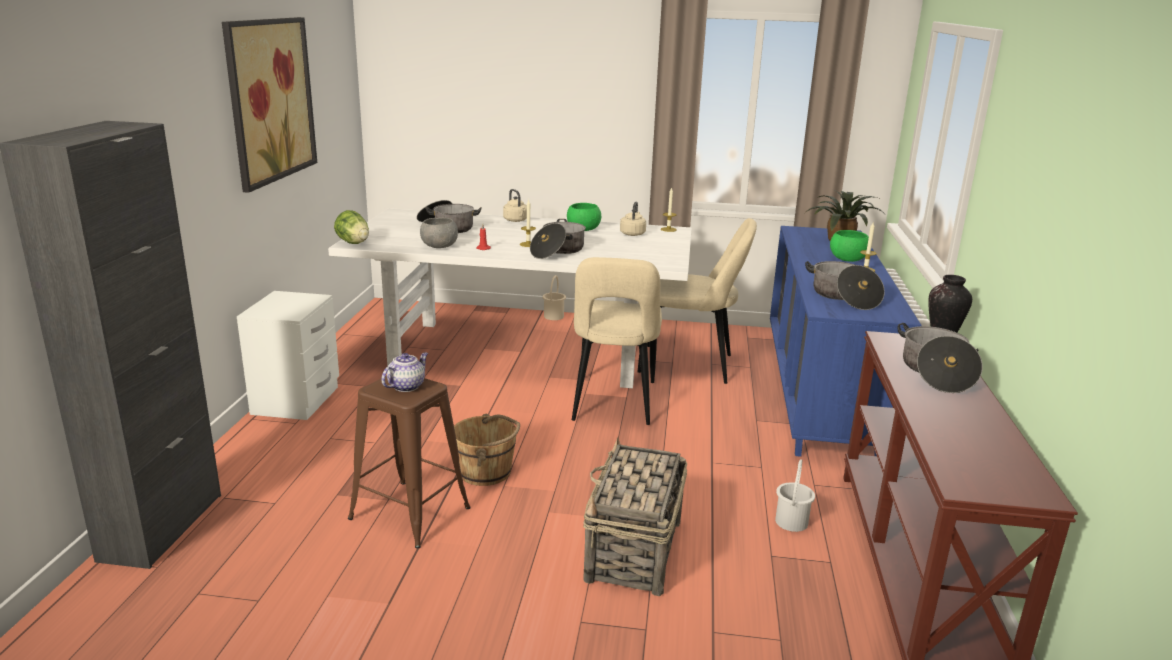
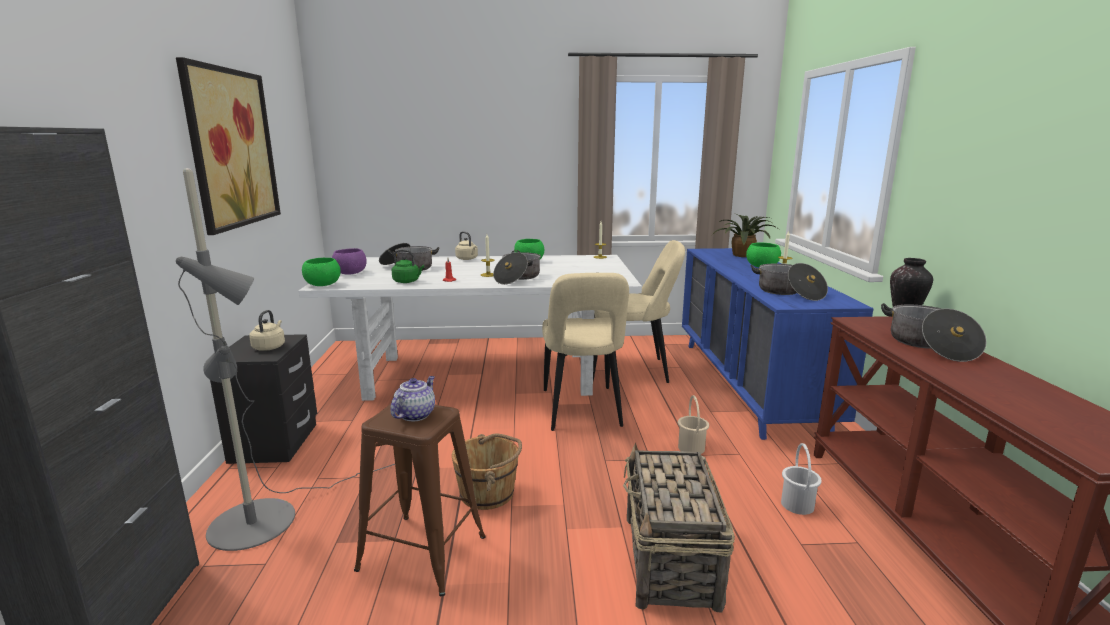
camera: 10 degrees left, 5 degrees down
white nightstand [237,291,339,420] -> black nightstand [210,334,317,464]
lettuce [334,210,369,244] -> green bowl [302,258,341,286]
grey bowl [420,218,458,248] -> green kettle [392,250,424,283]
beige bucket [543,275,566,320] -> beige bucket moved to [678,395,709,454]
beige kettle [620,202,646,236] -> beige kettle moved to [249,310,285,351]
none -> grey floor lamp [176,168,395,551]
none -> purple bowl [332,248,367,275]

